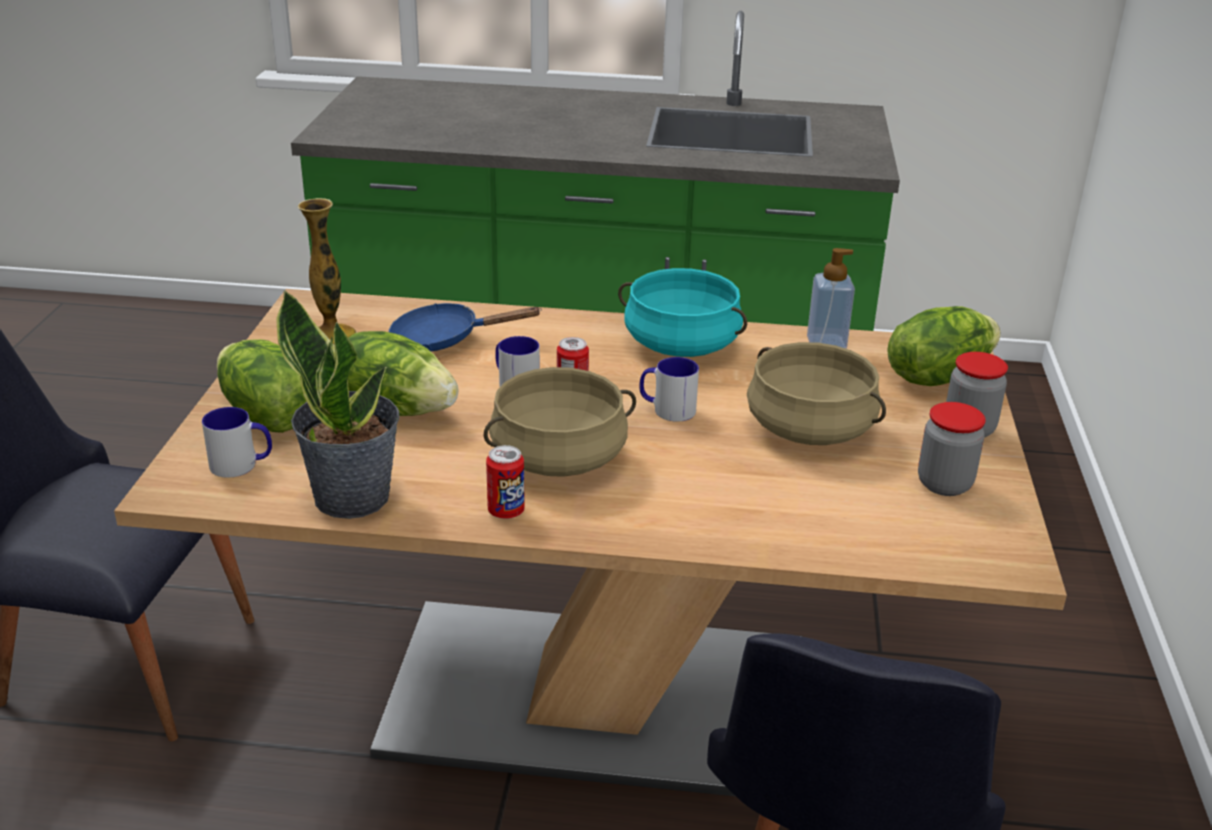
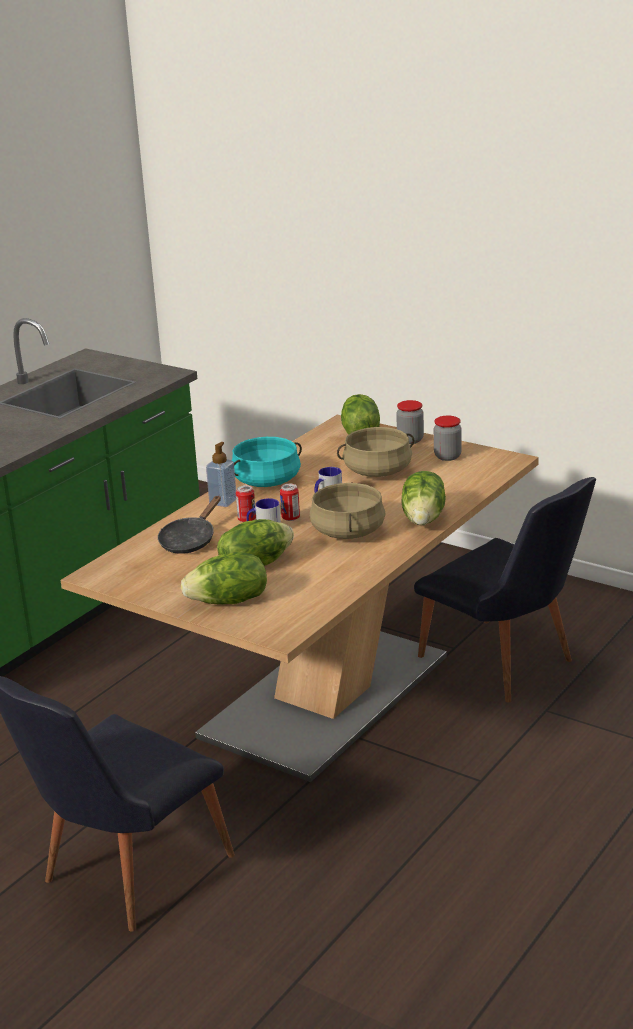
camera: 60 degrees left, 5 degrees down
mug [202,407,272,478] -> none
potted plant [276,290,399,519] -> none
vase [298,198,357,345] -> none
blue frying pan [389,303,542,352] -> black frying pan [158,496,221,554]
can [486,445,525,519] -> can moved to [236,485,256,522]
soap dispenser [807,248,855,349] -> soap dispenser moved to [206,442,236,507]
none -> lettuce [401,471,446,525]

